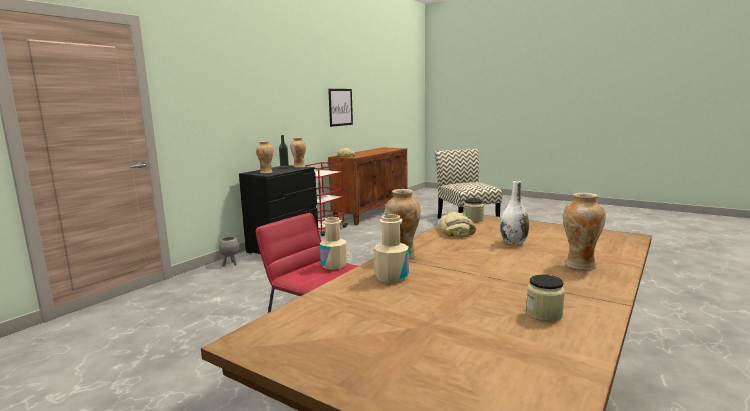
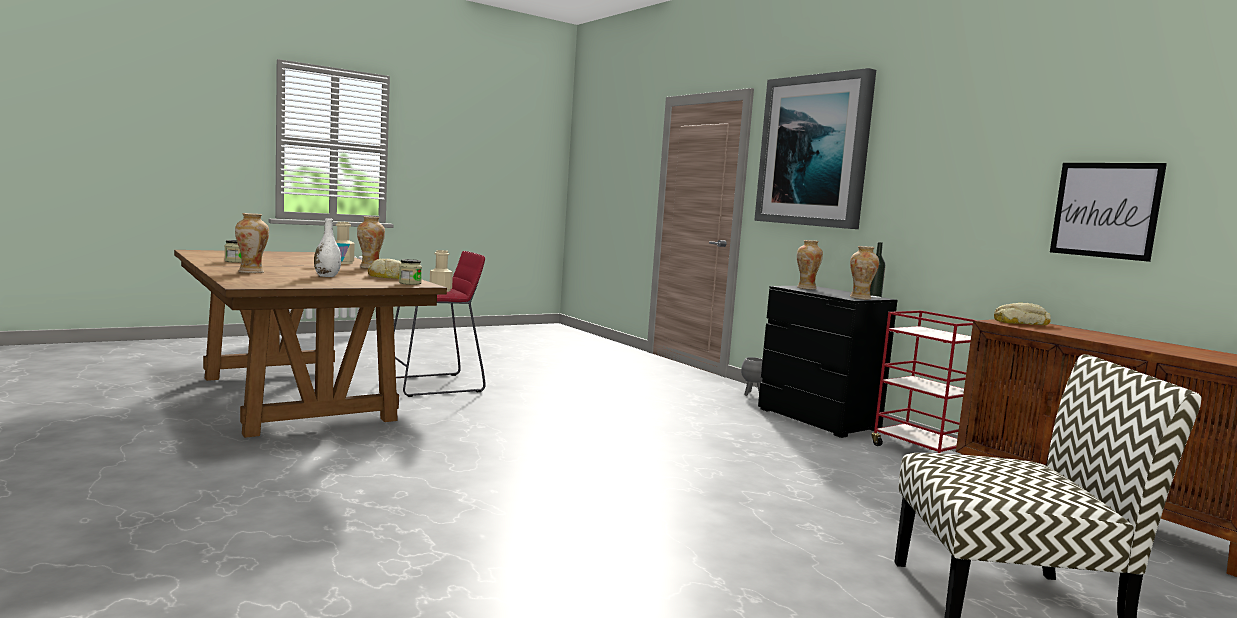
camera: 110 degrees right, 5 degrees down
none -> picture [754,68,876,229]

